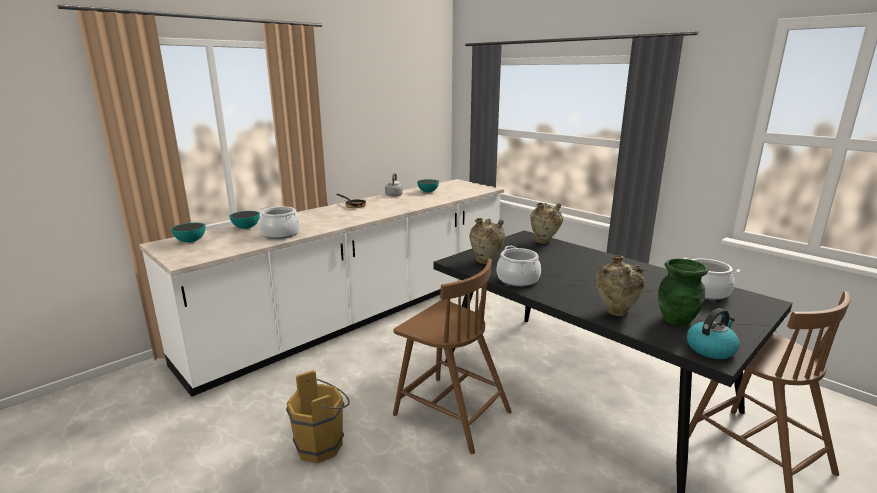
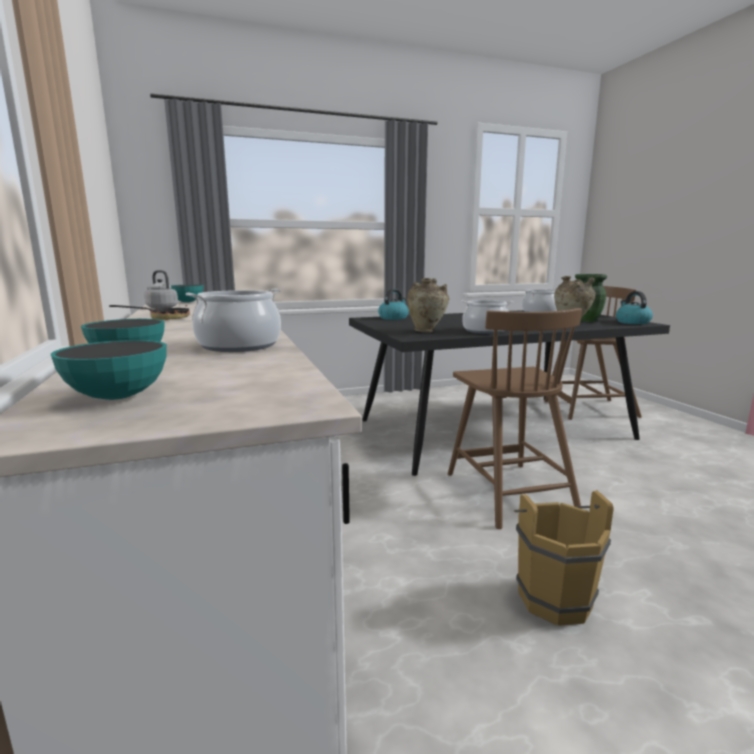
camera: 65 degrees left, 5 degrees down
brown chair [393,258,512,454] -> brown chair turned 105 degrees clockwise [448,308,582,529]
beige vase [530,203,563,244] -> kettle [378,289,409,320]

